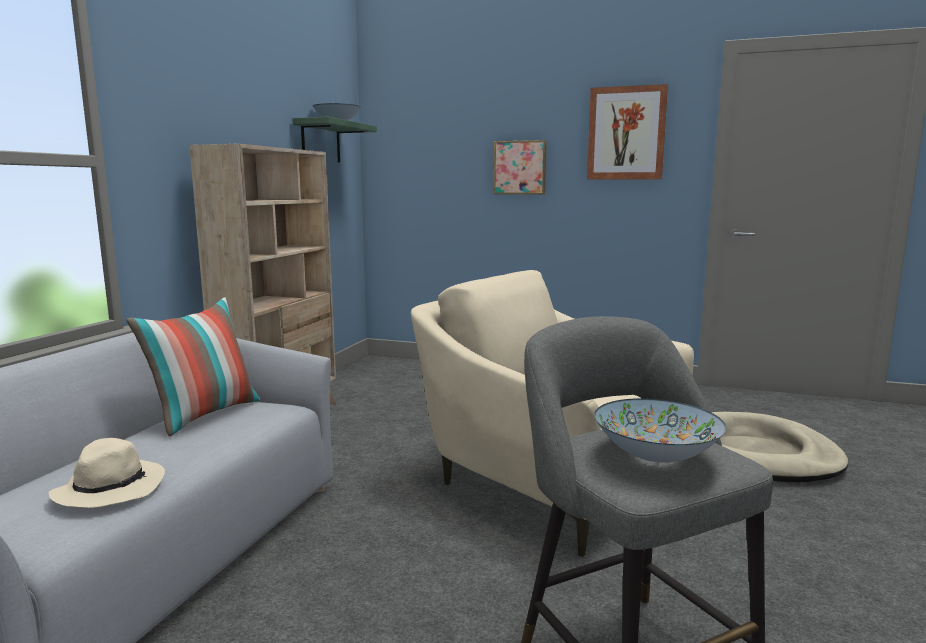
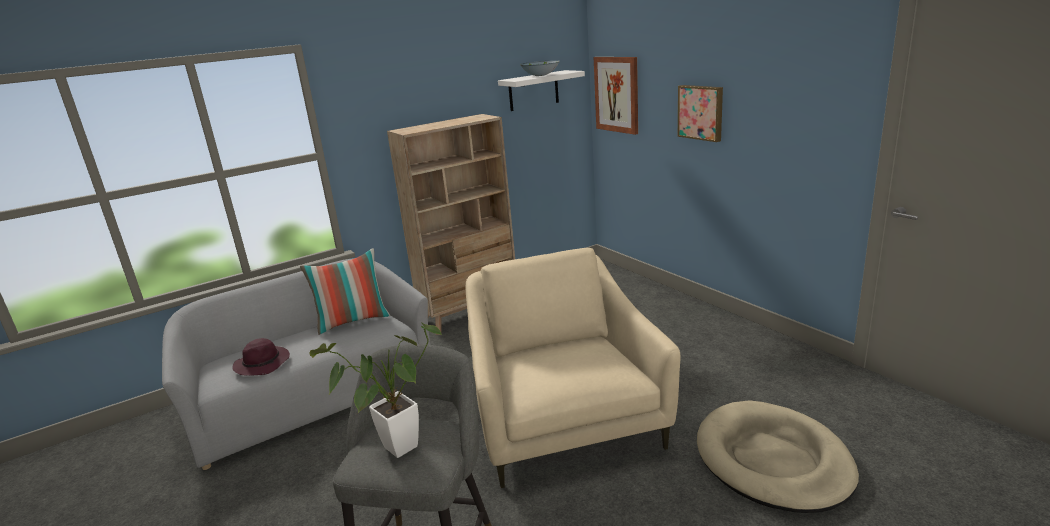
camera: 40 degrees right, 10 degrees up
beige hat [49,438,165,508] -> purple hat [233,338,290,376]
green shelf [292,117,377,163] -> white shelf [498,70,585,111]
picture [587,84,668,180] -> picture moved to [594,57,638,135]
bowl [594,398,726,463] -> potted plant [309,322,443,458]

